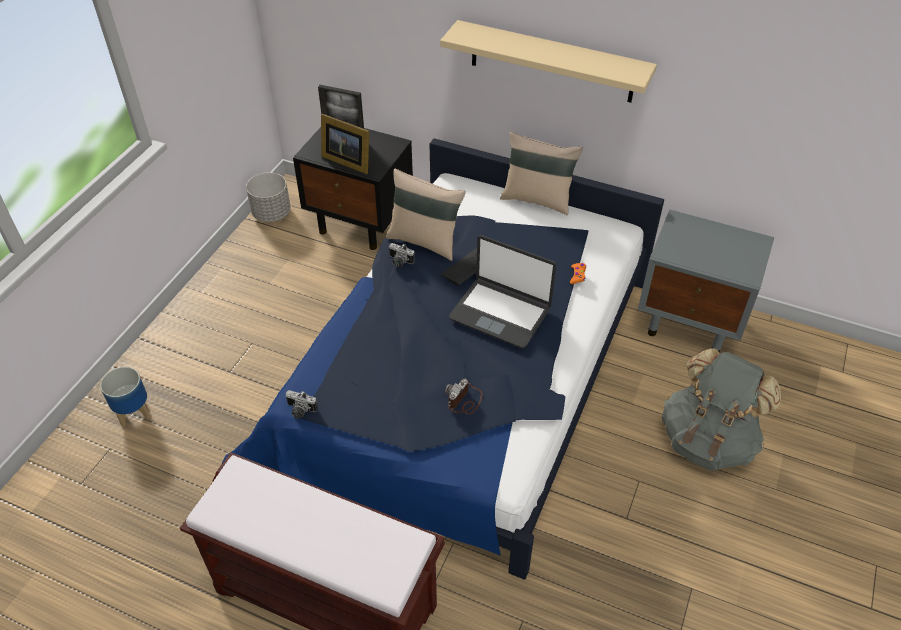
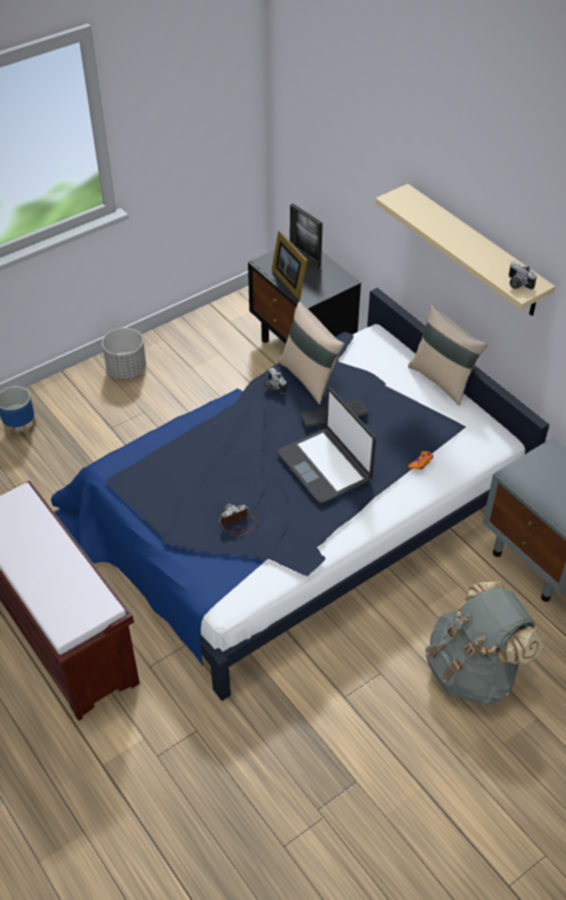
camera: 30 degrees right, 0 degrees up
grey planter [246,172,291,222] -> grey planter moved to [102,328,146,379]
camera [285,390,318,419] -> camera moved to [509,262,537,290]

